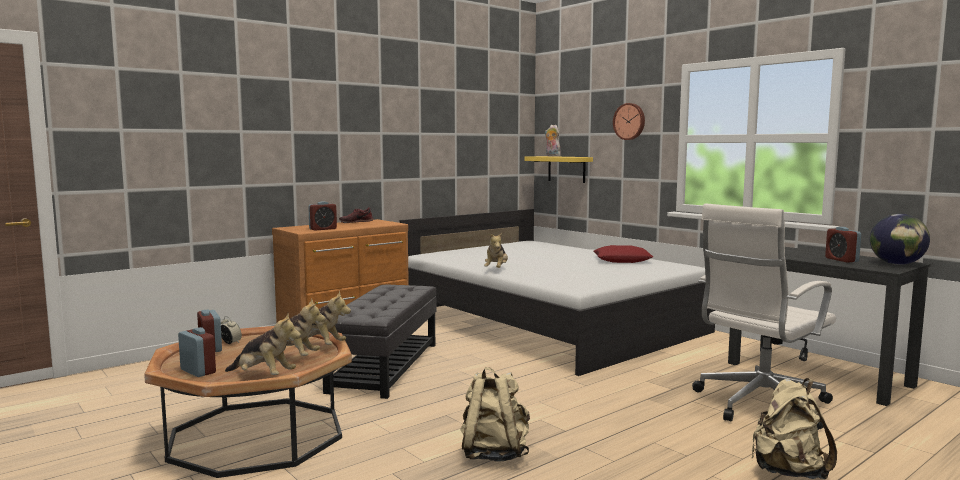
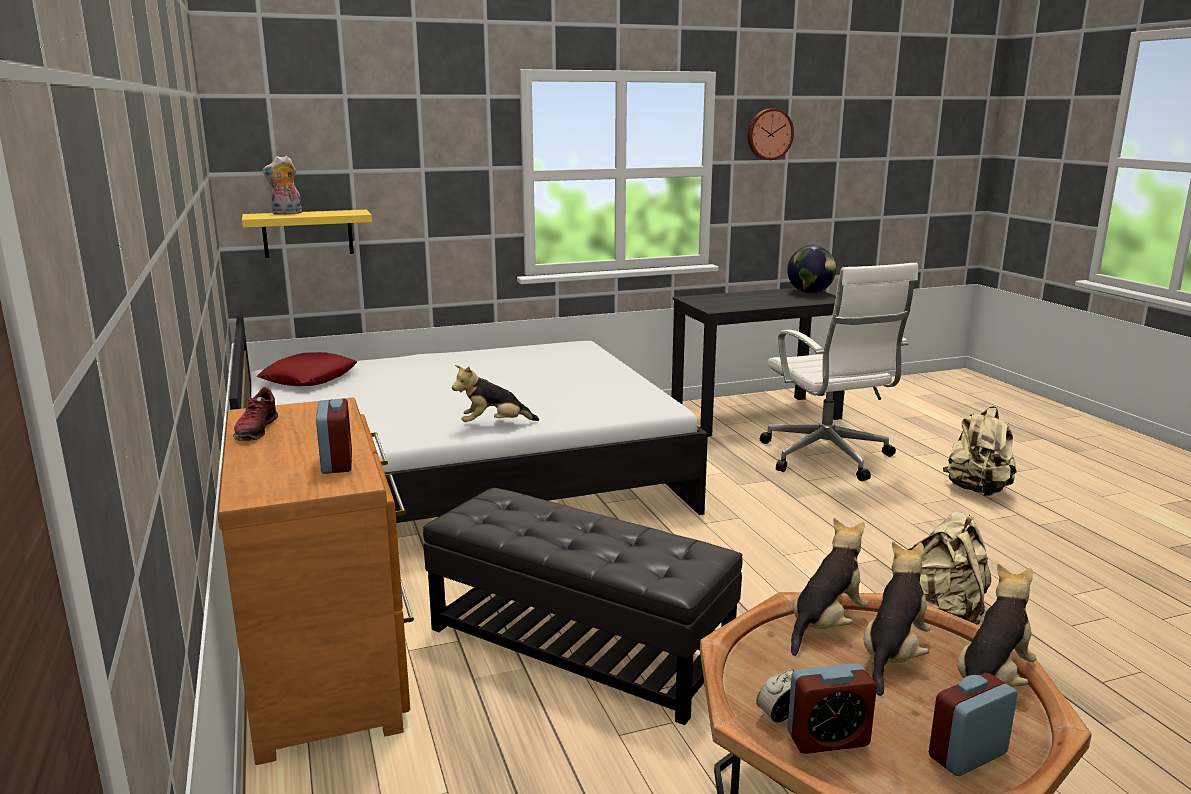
camera: 70 degrees left, 10 degrees up
plush toy [484,233,508,268] -> plush toy turned 135 degrees clockwise [452,365,539,422]
red pillow [594,245,653,263] -> red pillow moved to [257,352,357,386]
wall clock [613,103,645,140] -> wall clock moved to [747,109,794,160]
alarm clock [825,227,861,262] -> none

